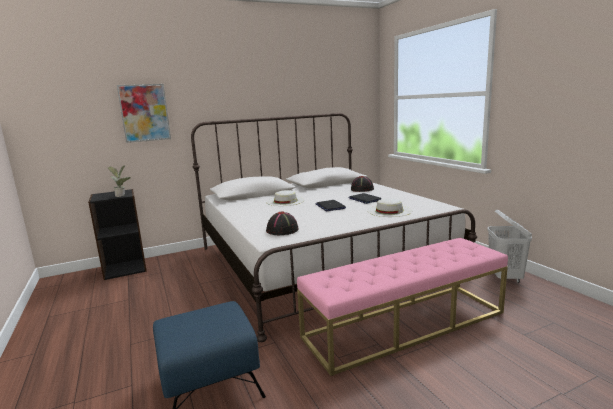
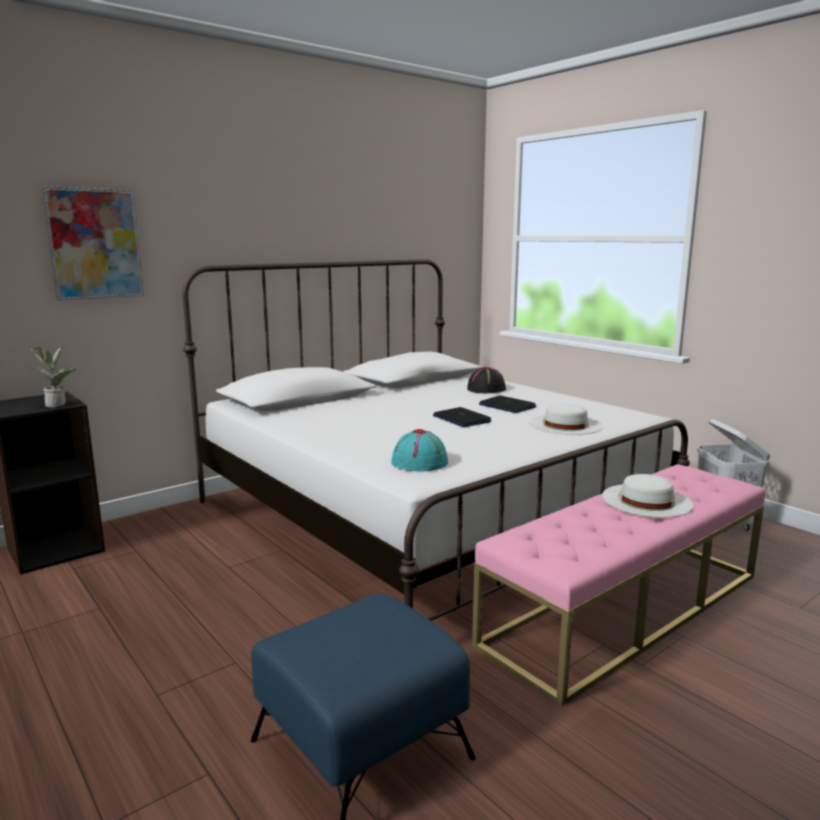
camera: 15 degrees left, 0 degrees up
black hat [266,211,299,235] -> turquoise hat [391,429,448,472]
white hat [267,190,305,206] -> white hat moved to [602,474,693,517]

